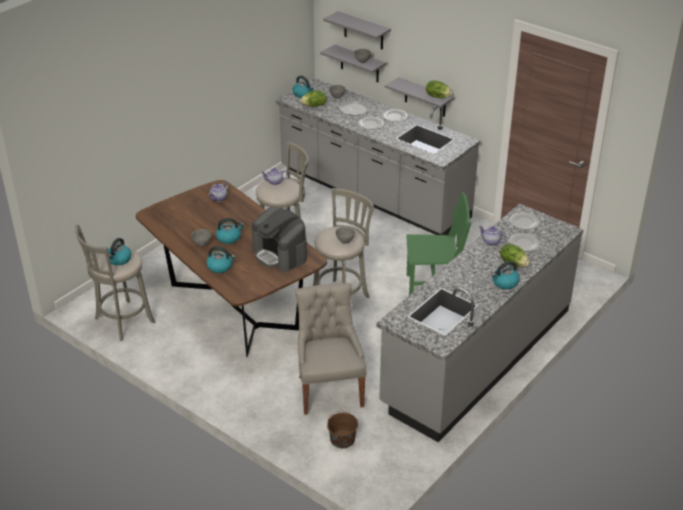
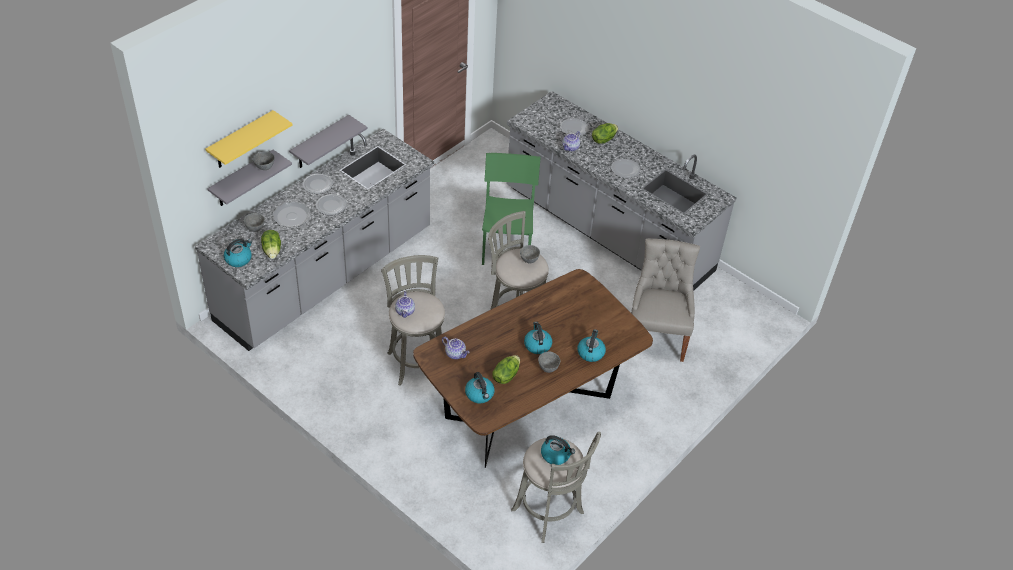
camera: 90 degrees left, 10 degrees up
coffee machine [252,207,307,272] -> none
grey chair [295,283,367,415] -> grey chair turned 105 degrees clockwise [631,239,700,362]
grey shelf [323,11,391,50] -> yellow shelf [205,110,293,168]
brown bucket [327,410,358,448] -> none
lettuce [426,81,453,98] -> lettuce moved to [492,355,520,384]
kettle [491,261,520,289] -> kettle moved to [465,372,494,403]
plate [510,213,540,230] -> plate moved to [611,159,641,178]

